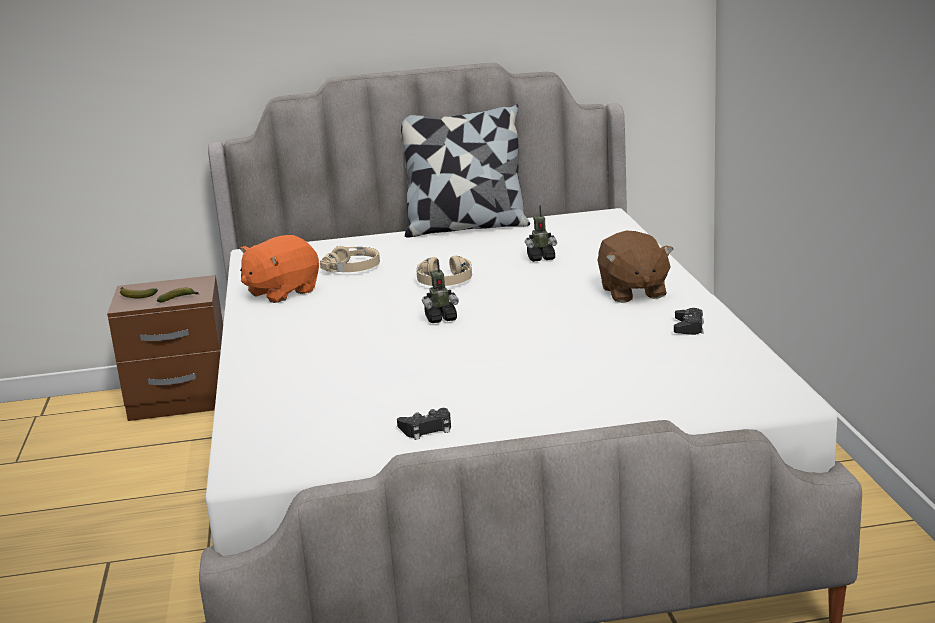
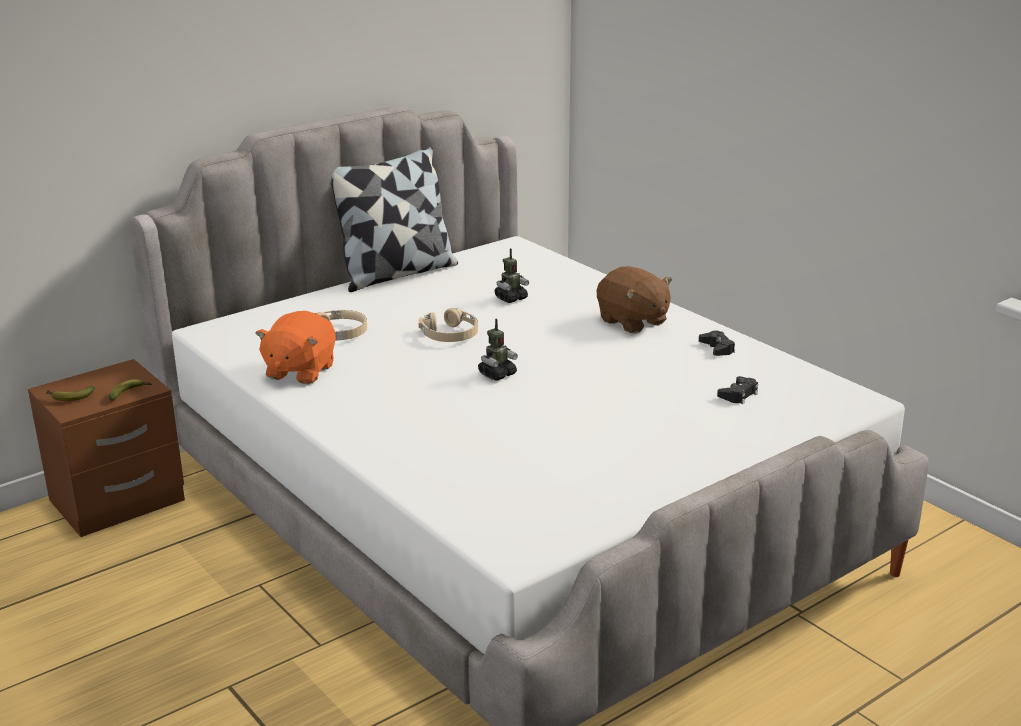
camera: 30 degrees left, 5 degrees up
black game controller [397,408,451,440] -> black game controller moved to [717,376,758,404]

